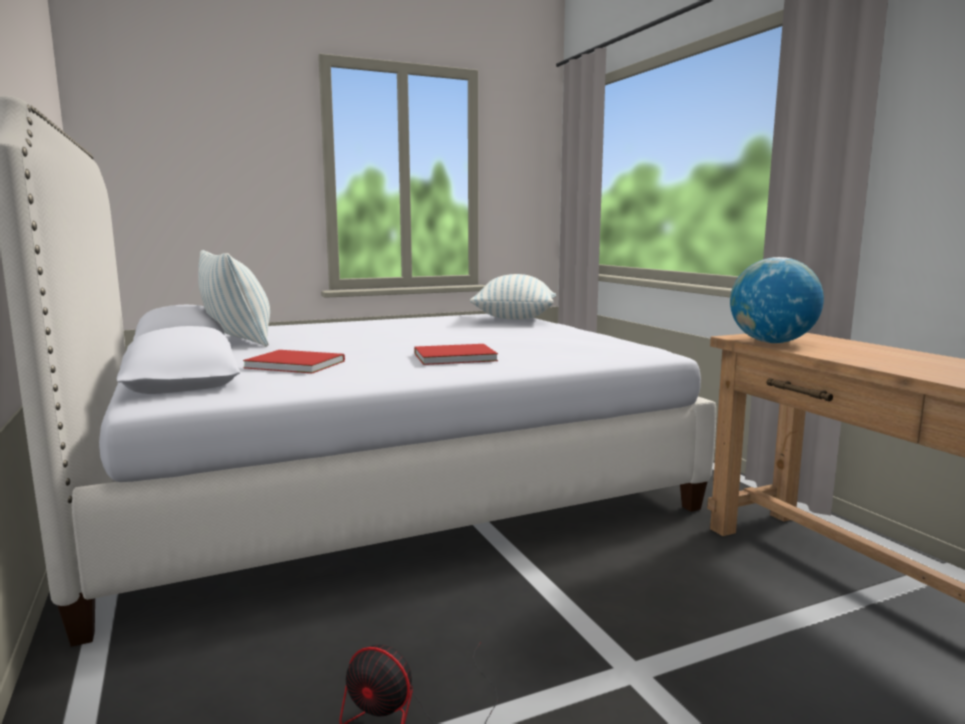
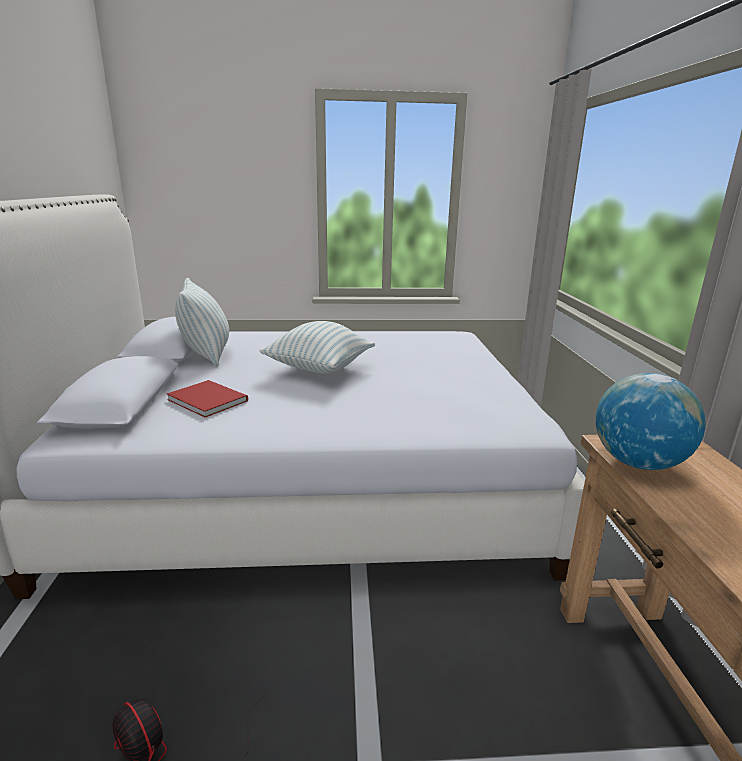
camera: 20 degrees right, 10 degrees up
red book [414,344,498,365] -> none
pillow [470,274,556,320] -> pillow moved to [260,321,375,374]

